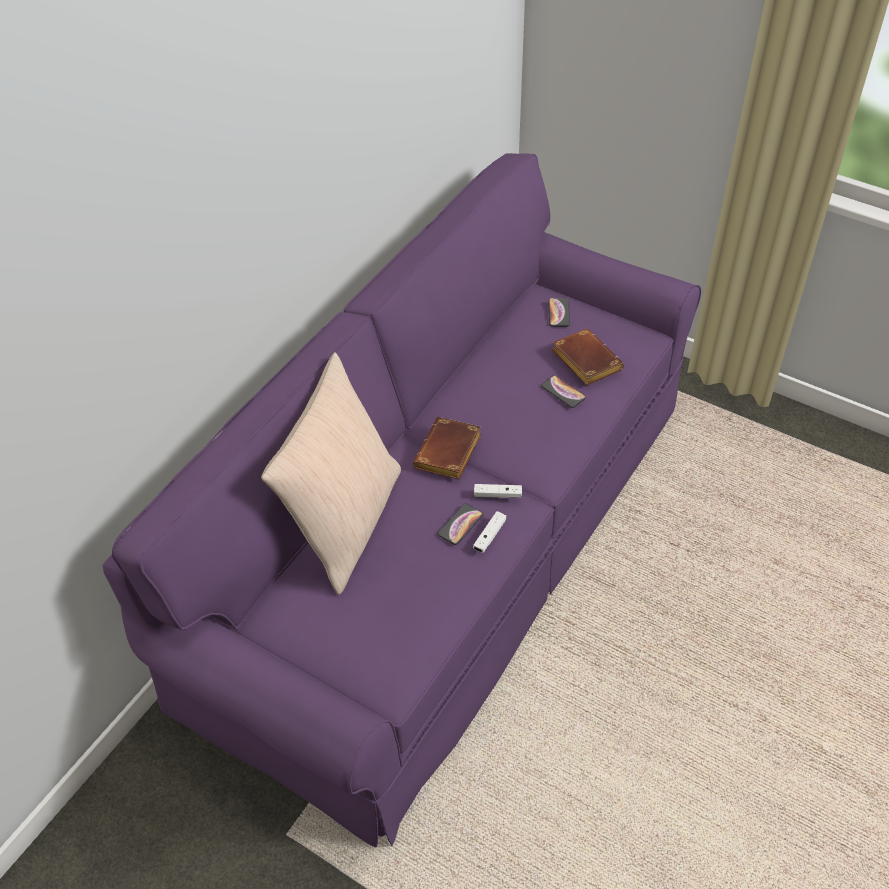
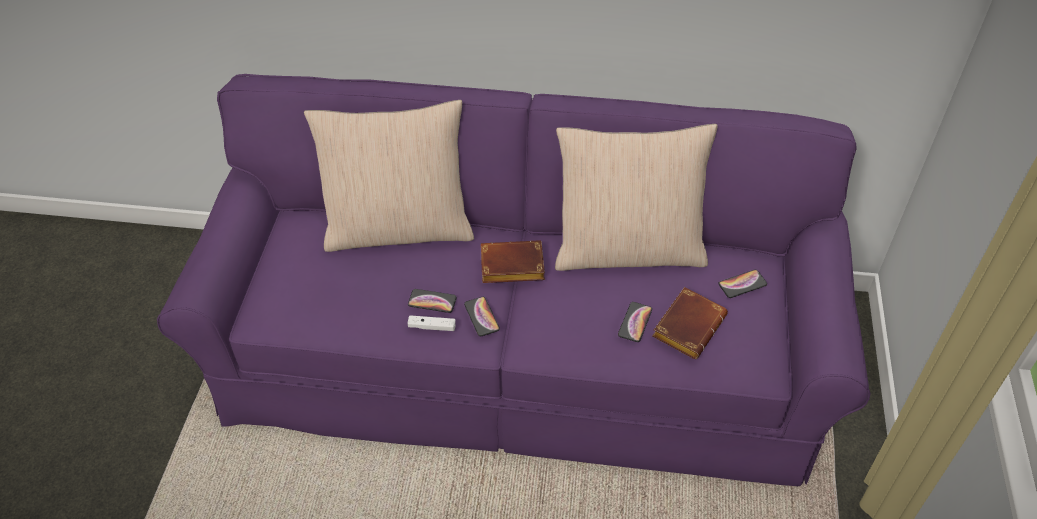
camera: 65 degrees right, 0 degrees up
white game controller [474,484,522,498] -> phone [464,297,500,336]
none -> beige pillow [555,124,718,271]

